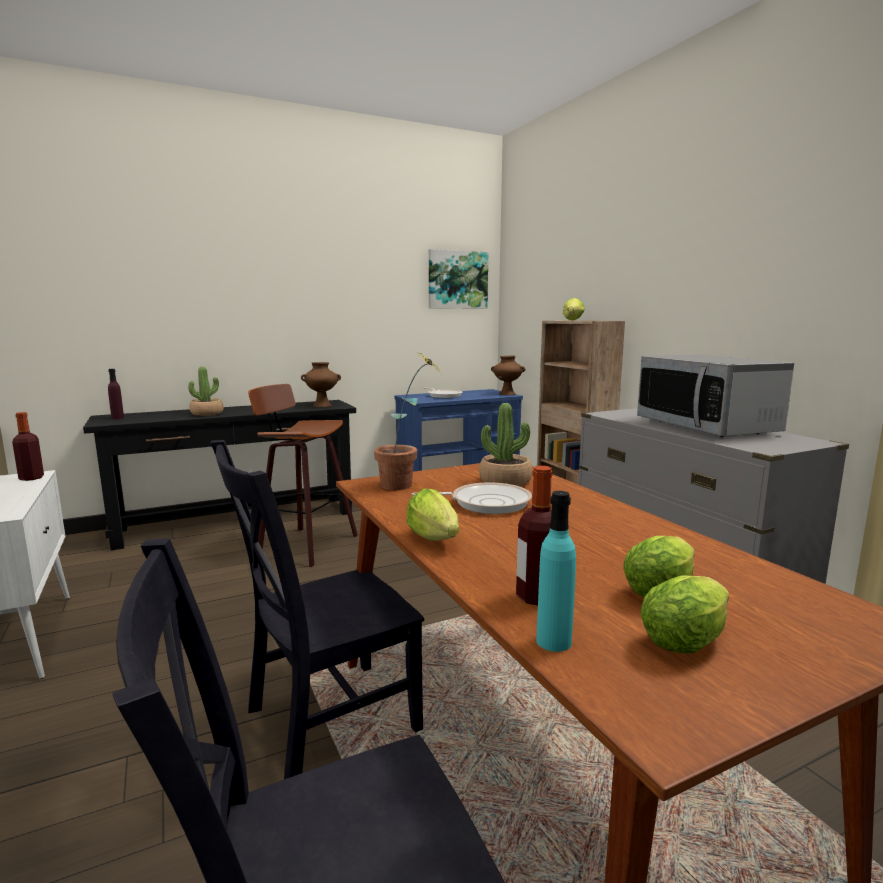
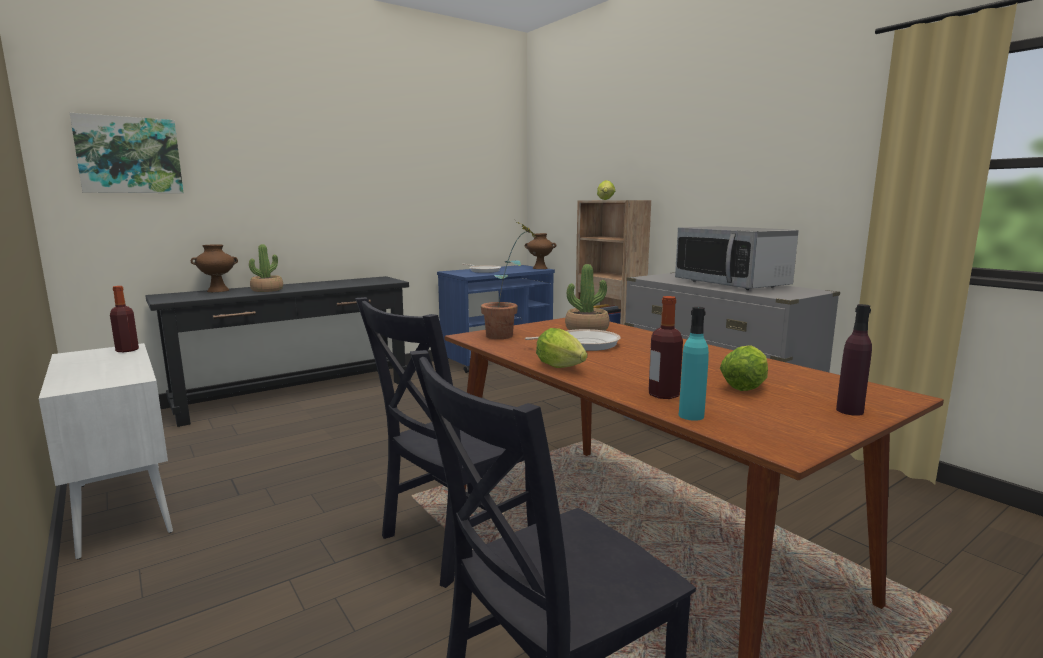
camera: 10 degrees left, 0 degrees up
purple bottle [108,369,124,419] -> purple bottle moved to [836,304,872,416]
stool [248,384,358,567] -> none
brown vase [301,362,341,407] -> brown vase moved to [190,245,238,292]
picture [429,249,488,309] -> picture moved to [70,113,183,193]
lettuce [640,575,729,654] -> none

